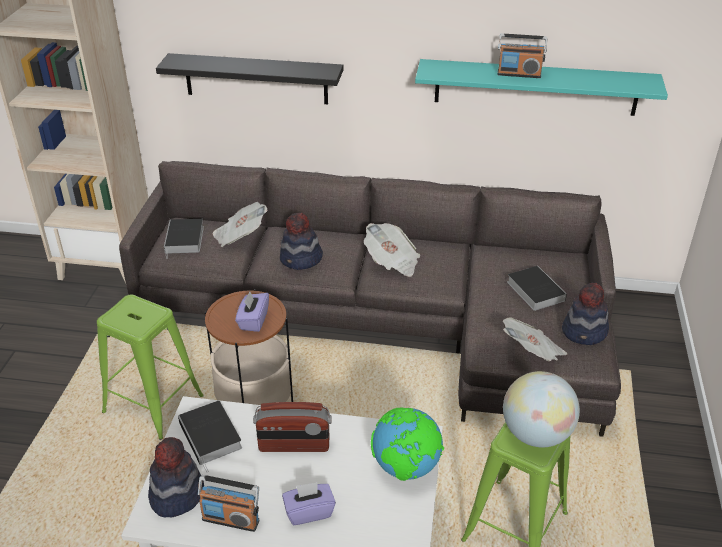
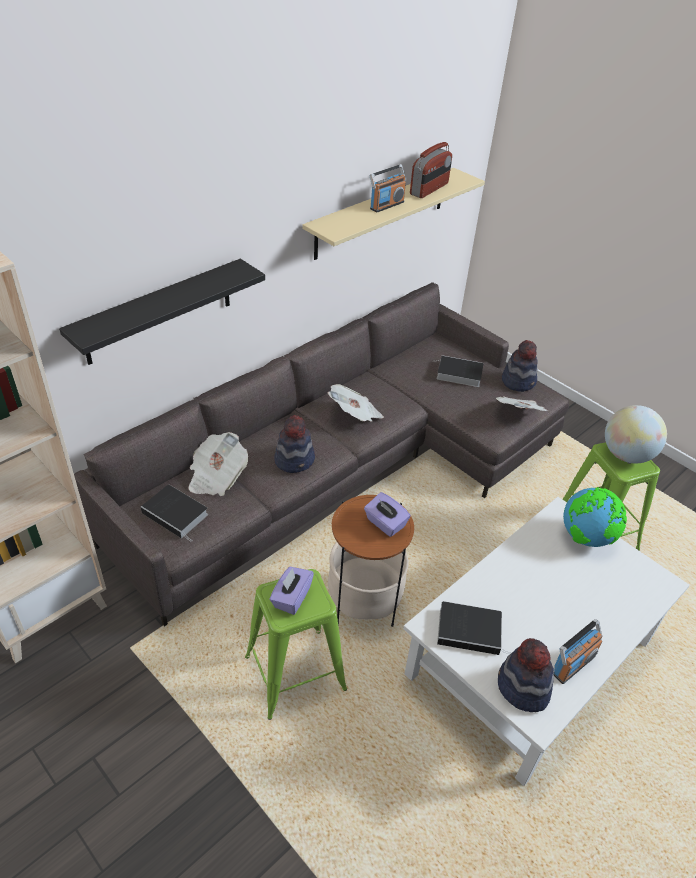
camera: 55 degrees left, 5 degrees up
radio [253,402,331,452] -> radio moved to [410,142,452,198]
purple tissue box [282,482,336,525] -> purple tissue box moved to [270,567,314,615]
turquoise shelf [415,59,668,116] -> beige shelf [302,168,485,260]

